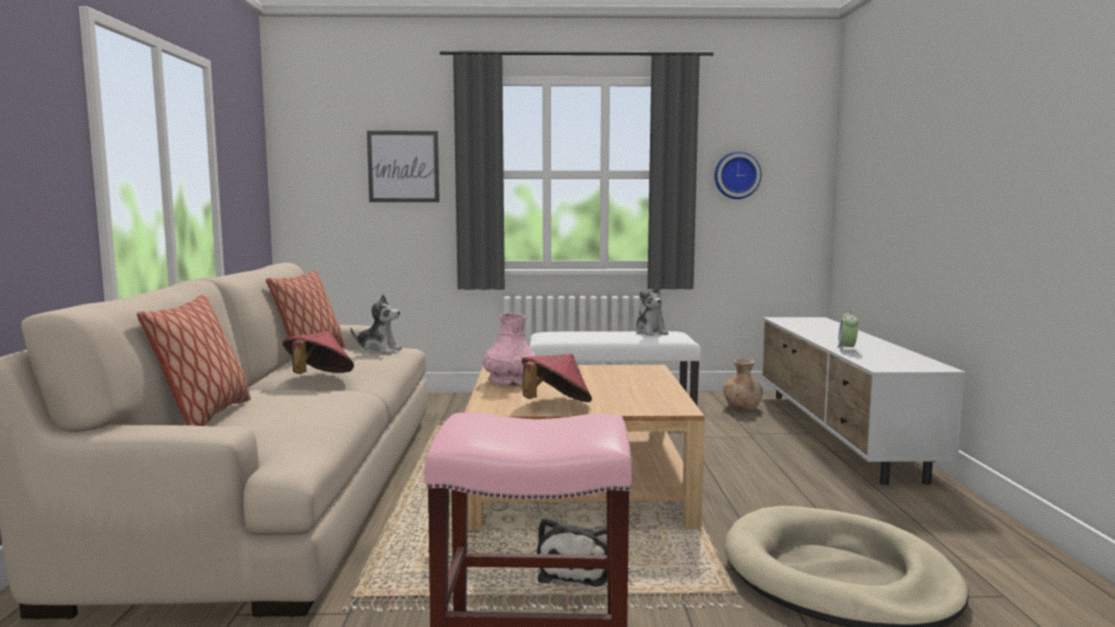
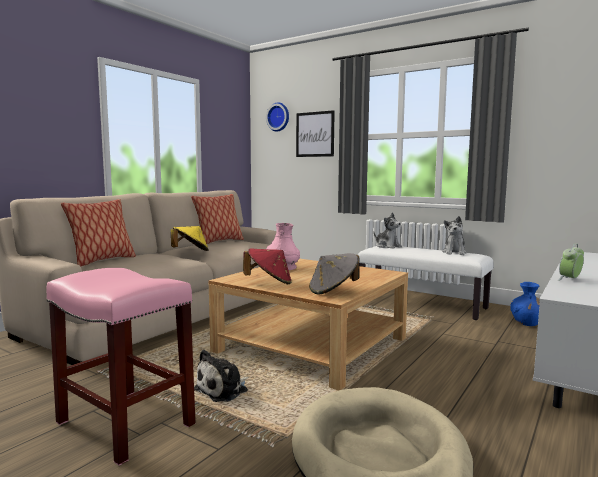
camera: 35 degrees right, 0 degrees up
red hat [282,331,354,374] -> yellow hat [171,226,209,251]
plush toy [351,294,402,354] -> plush toy moved to [374,212,402,249]
wall clock [715,151,761,199] -> wall clock moved to [266,102,289,132]
brown vase [723,358,763,411] -> blue vase [510,282,540,326]
none -> grey hat [309,253,359,294]

